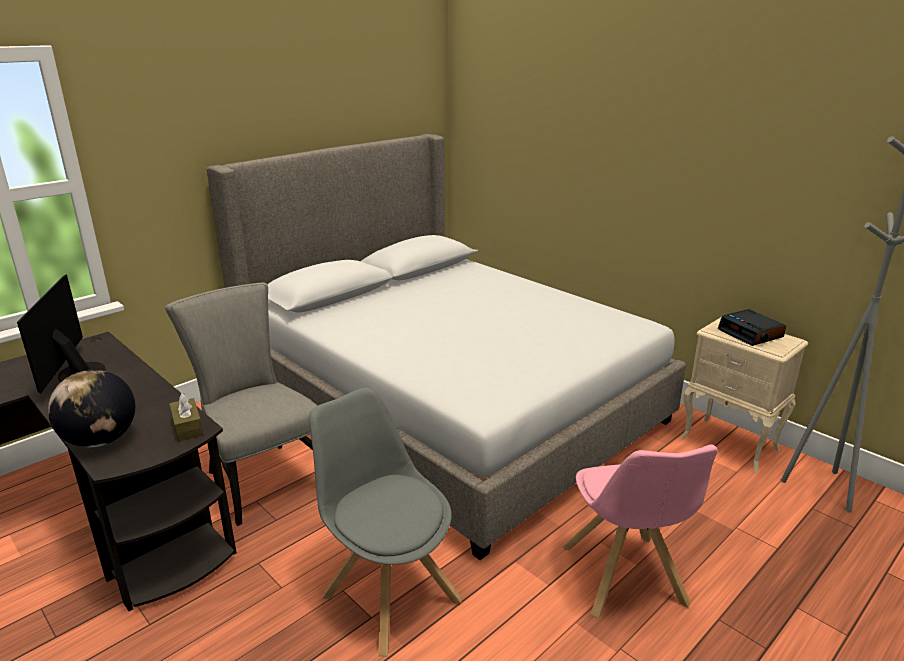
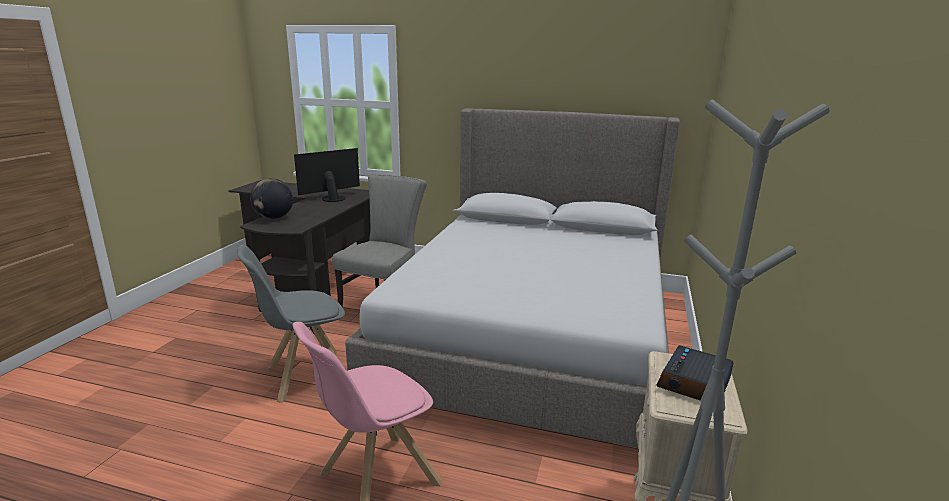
camera: 60 degrees right, 5 degrees down
brown tissue box [169,393,203,441] -> none
grey chair [309,388,462,657] -> grey chair turned 135 degrees counterclockwise [238,245,345,403]

